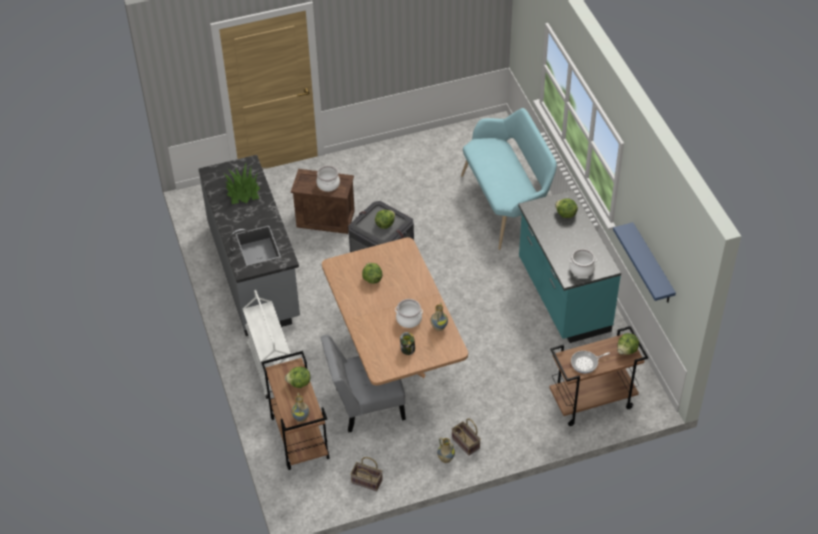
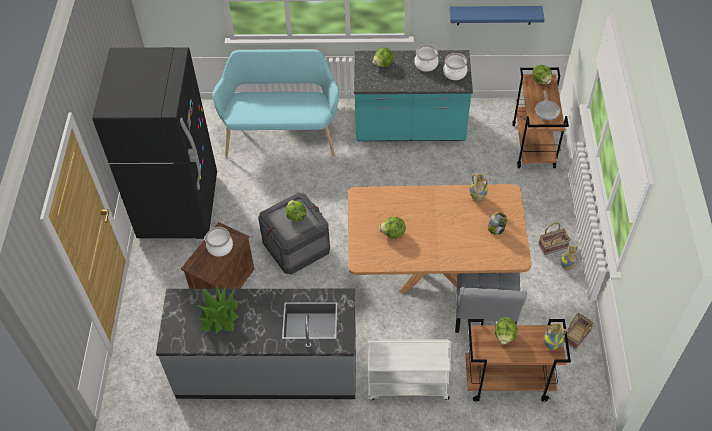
camera: 70 degrees left, 5 degrees up
cooking pot [395,299,423,328] -> cooking pot moved to [414,44,439,72]
none -> black fridge [92,47,217,239]

